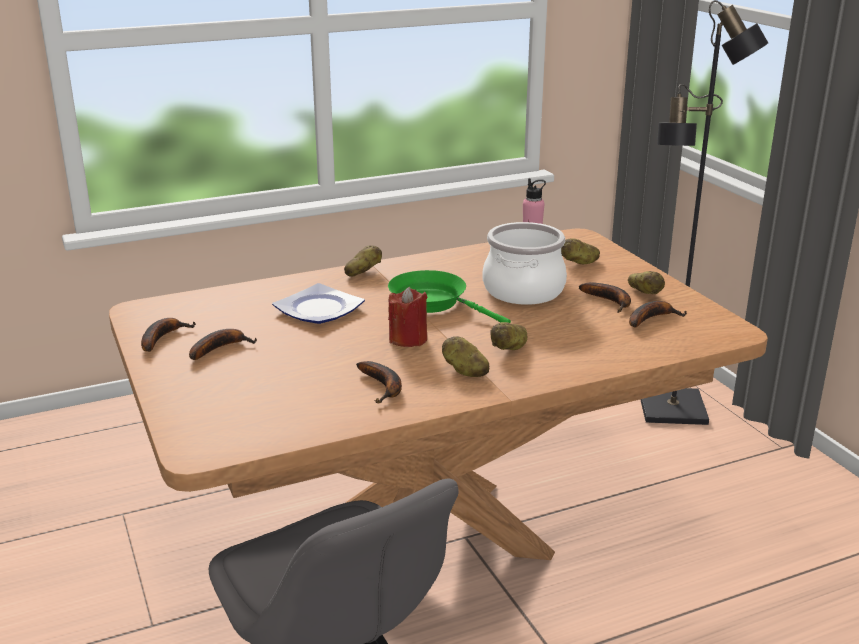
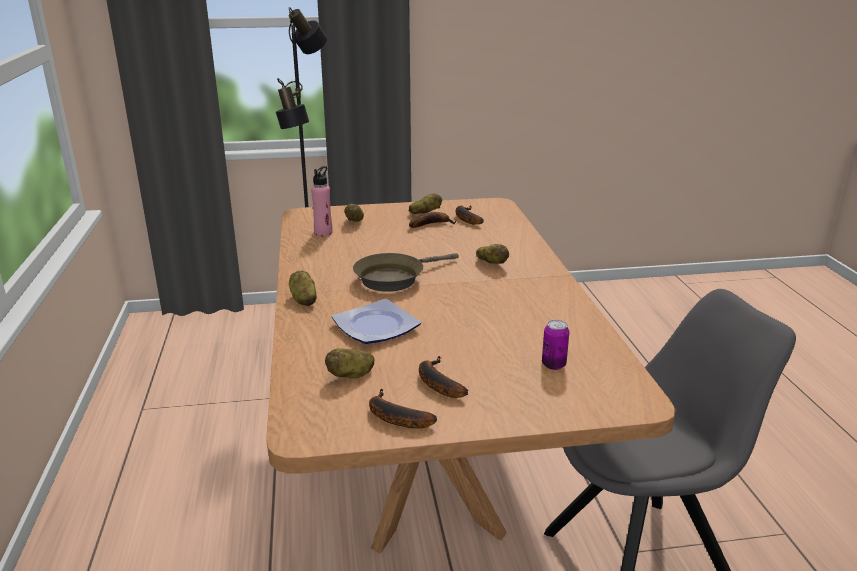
camera: 75 degrees left, 0 degrees up
banana [356,361,402,403] -> none
green frying pan [388,270,511,323] -> brown frying pan [353,253,459,292]
red candle [388,287,427,347] -> none
potato [442,336,490,377] -> potato moved to [325,348,374,378]
cooking pot [482,222,567,305] -> none
none -> can [542,320,569,370]

